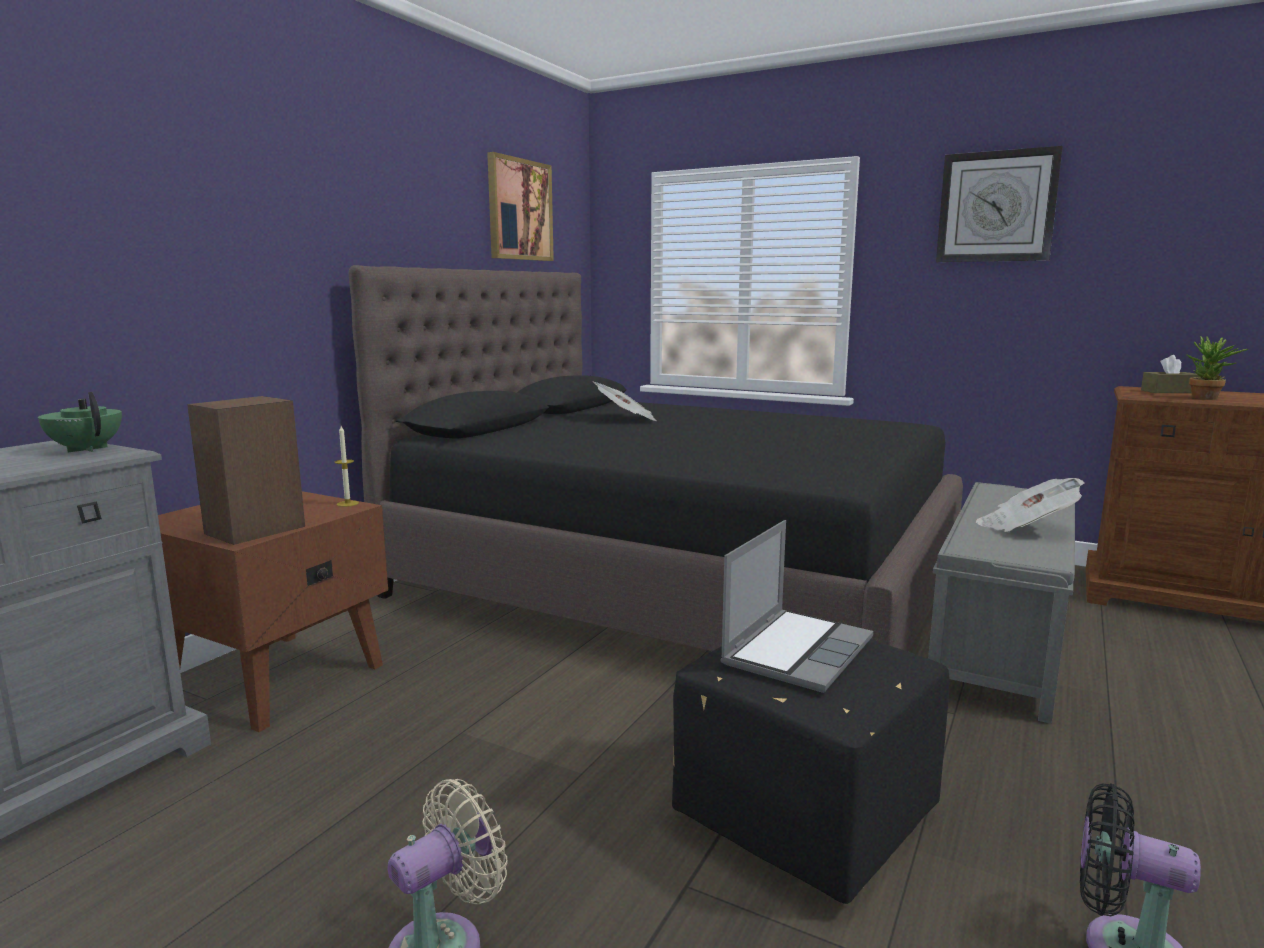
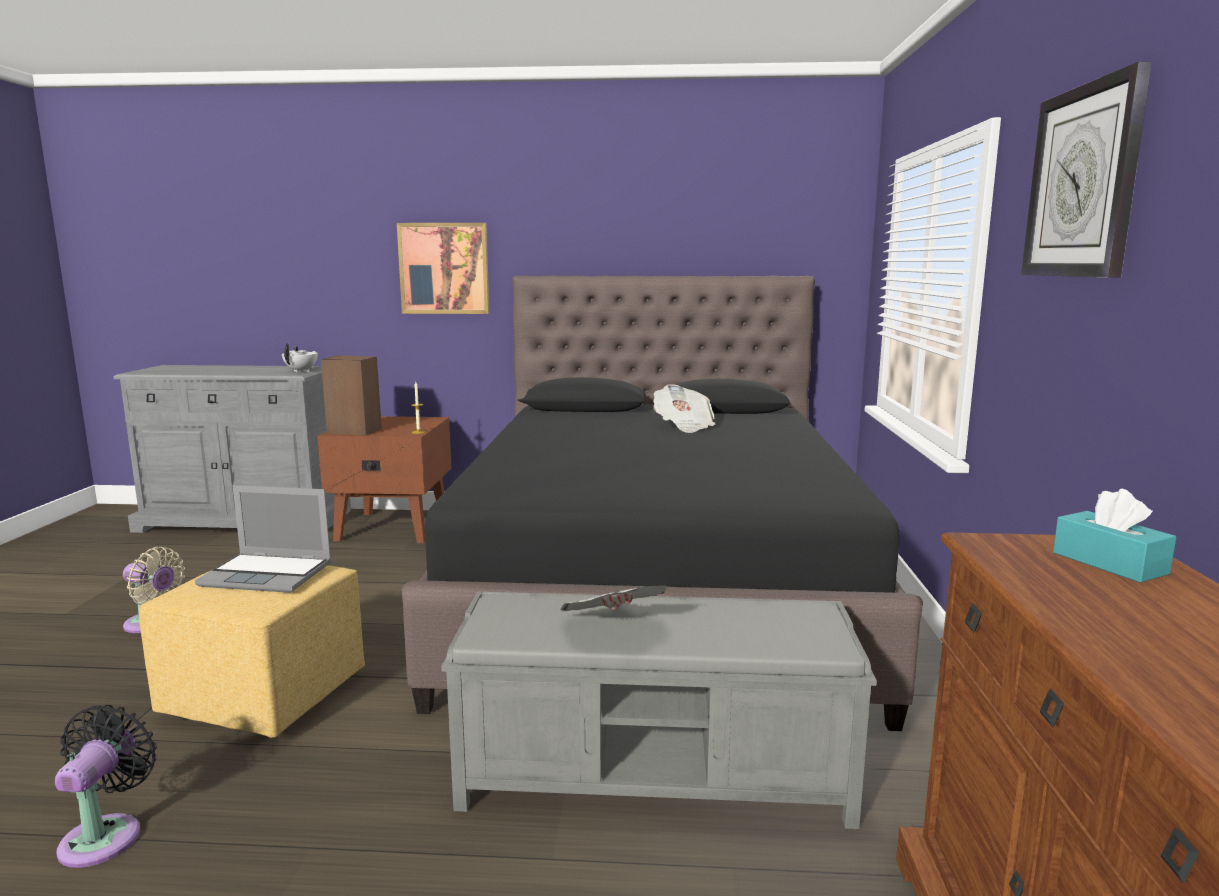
camera: 65 degrees right, 0 degrees up
green teapot [38,392,122,453] -> white teapot [282,343,318,372]
picture [487,152,554,261] -> picture moved to [397,223,489,314]
black ottoman [672,639,950,904] -> yellow ottoman [139,565,365,738]
brown tissue box [1141,355,1199,393] -> turquoise tissue box [1053,489,1176,583]
potted plant [1186,336,1248,400] -> none

